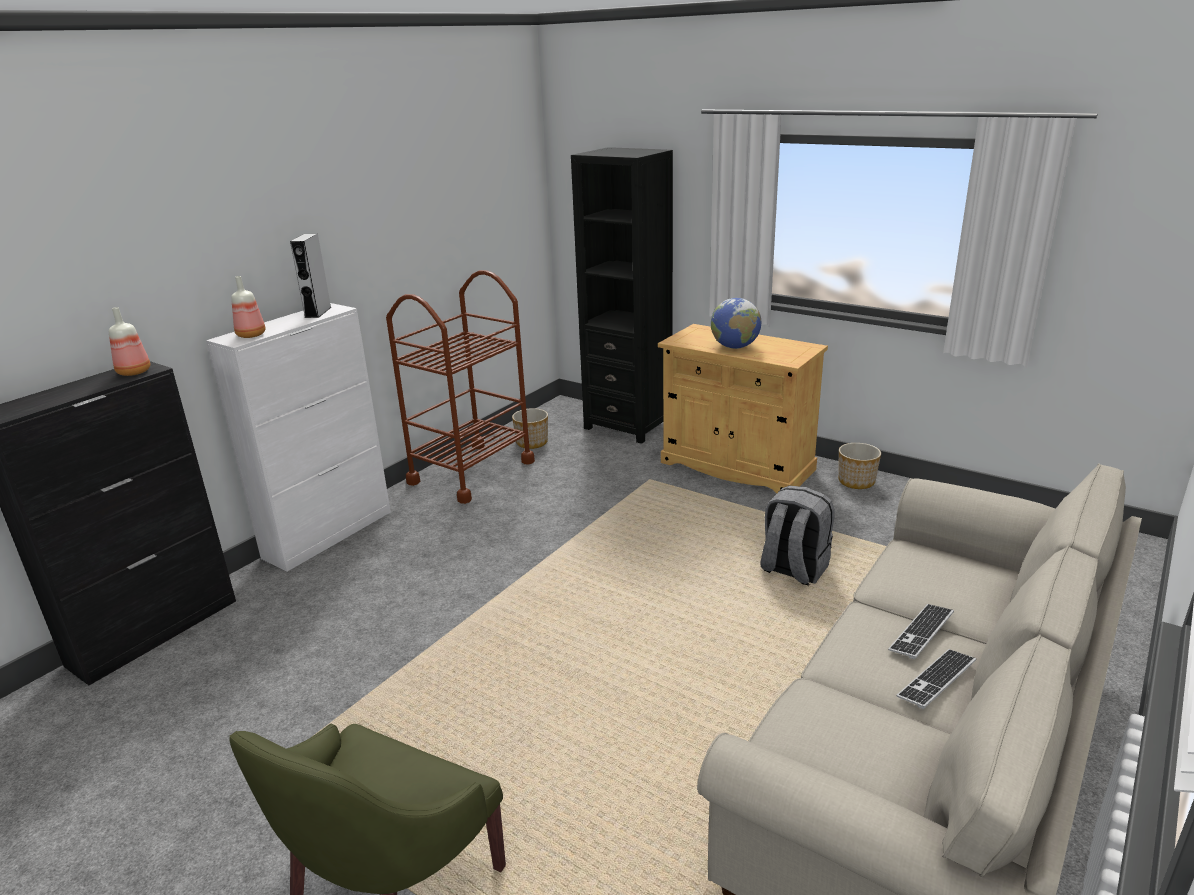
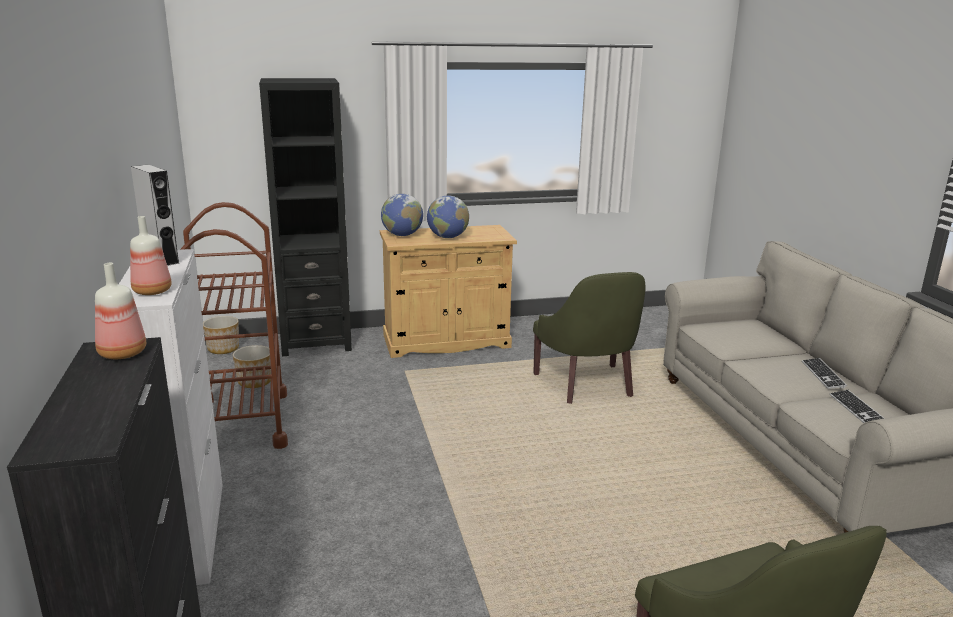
camera: 50 degrees left, 5 degrees down
grey backpack [760,486,834,586] -> green armchair [533,272,646,404]
planter [838,443,881,489] -> planter moved to [203,316,239,354]
keyboard [888,604,954,659] -> keyboard moved to [829,390,884,423]
none -> globe [381,194,423,236]

